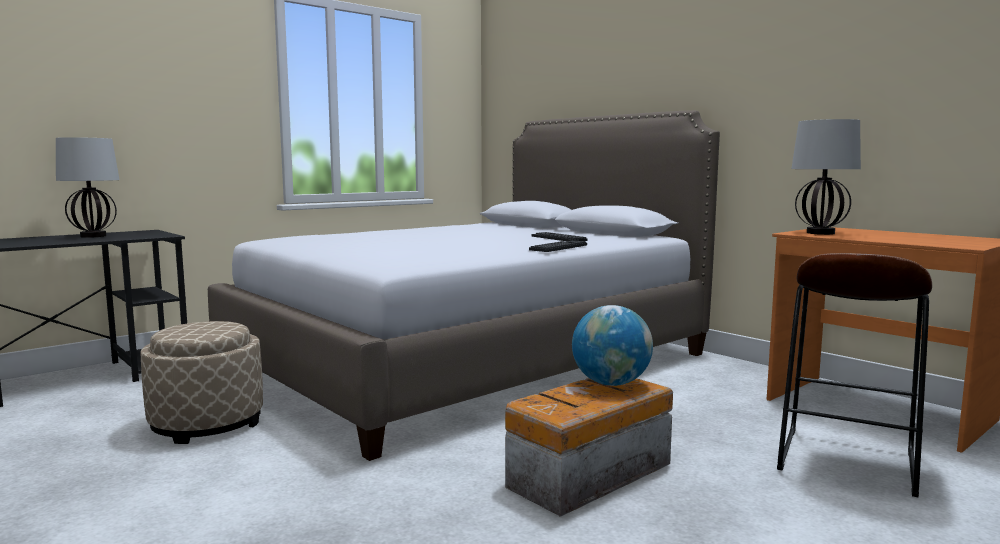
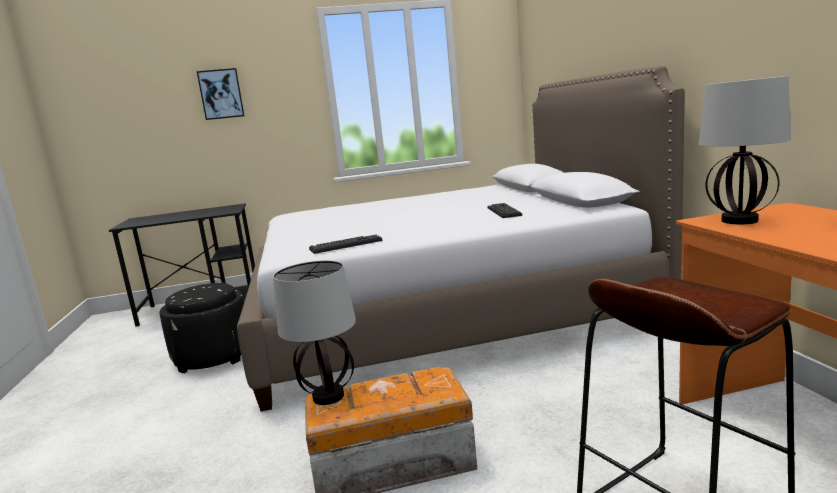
camera: 30 degrees right, 5 degrees up
table lamp [56,137,120,238] -> table lamp moved to [273,260,356,405]
beige ottoman [140,321,263,444] -> black ottoman [160,283,244,373]
keyboard [529,240,587,252] -> keyboard moved to [309,235,382,254]
globe [572,305,653,386] -> none
none -> picture [197,68,245,120]

